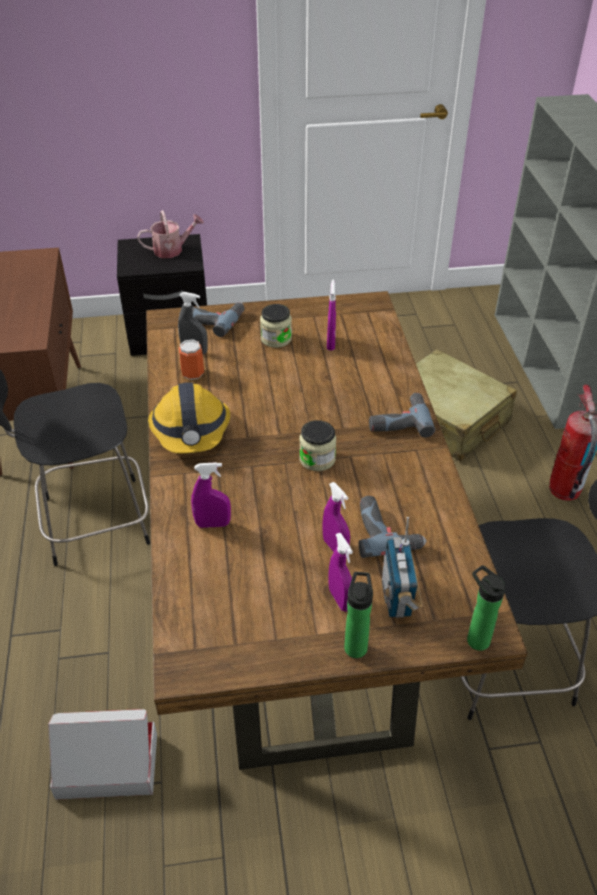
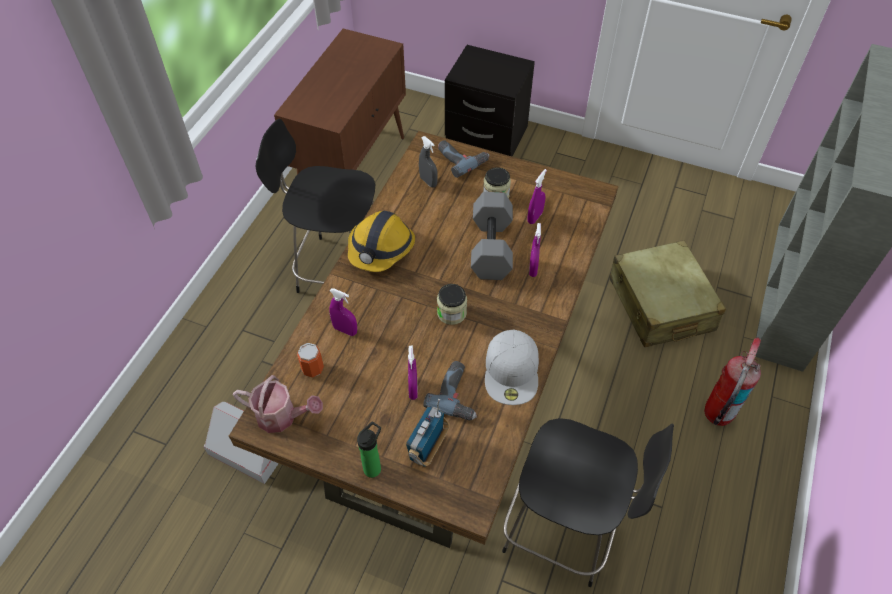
camera: 30 degrees right, 10 degrees up
watering can [137,210,204,258] -> watering can moved to [233,375,323,433]
can [179,339,204,380] -> can moved to [297,343,324,378]
purple spray bottle [329,533,353,612] -> purple spray bottle moved to [529,223,541,277]
power drill [369,393,435,437] -> none
bottle [467,565,505,651] -> none
none -> grey dumbbell [471,192,513,280]
none -> white cap [485,330,539,405]

